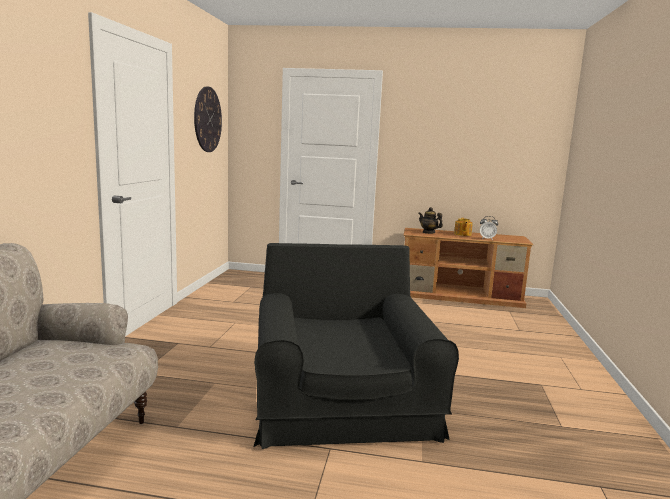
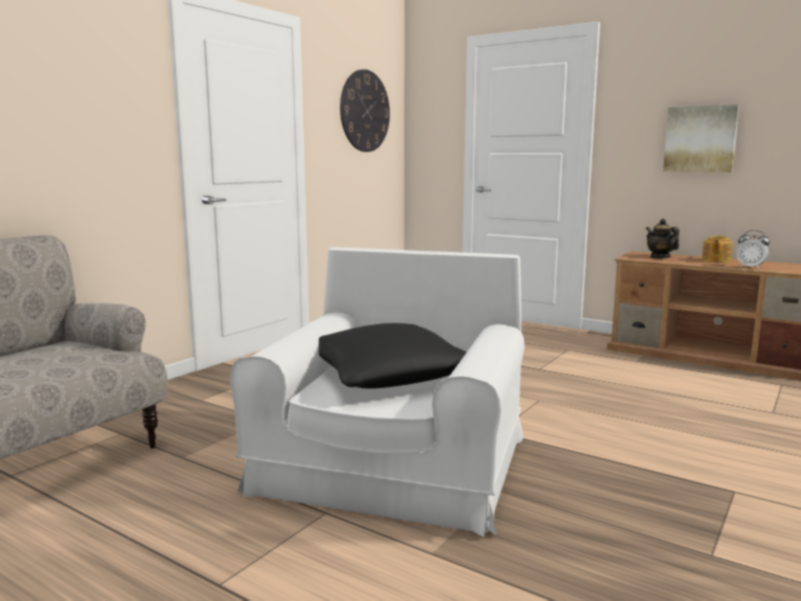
camera: 25 degrees right, 0 degrees up
black armchair [254,243,459,449] -> white armchair [230,247,525,537]
none -> black pillow [319,323,467,389]
none -> picture [663,104,739,172]

